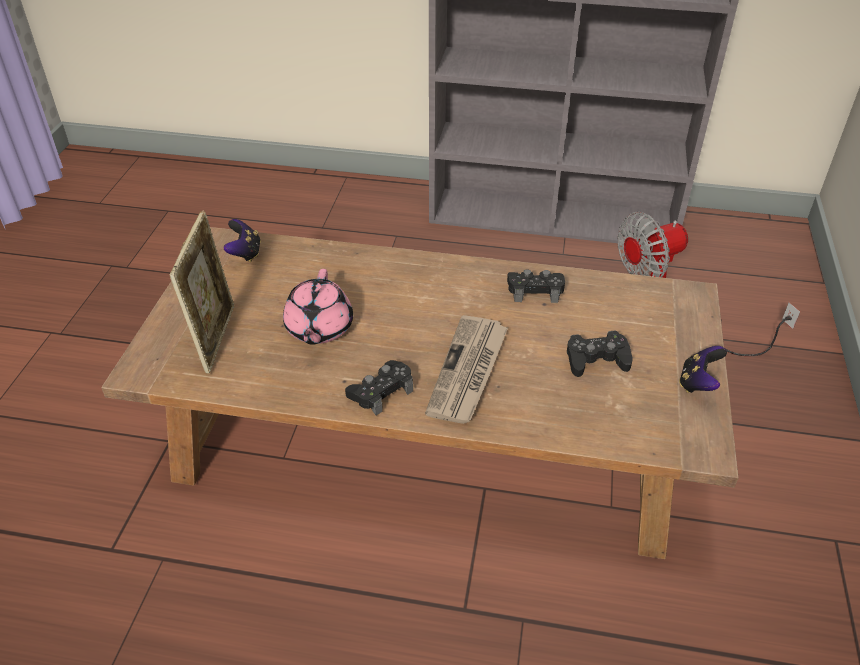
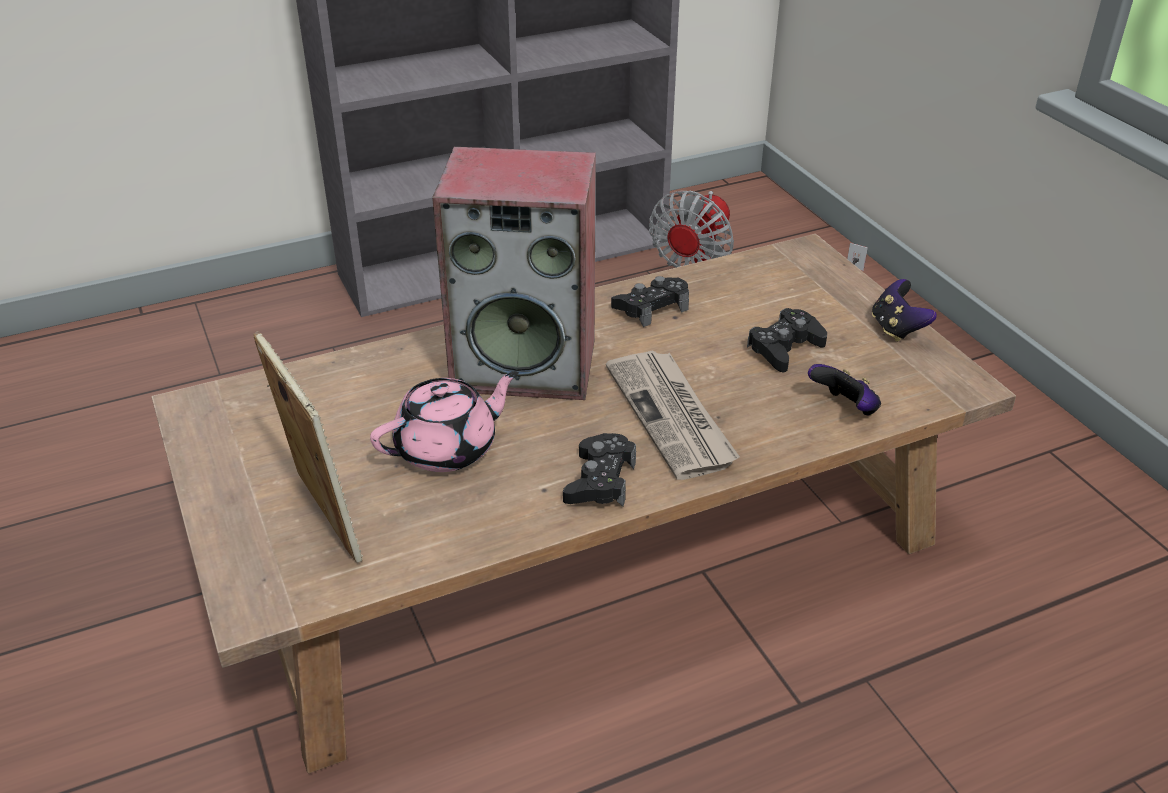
camera: 35 degrees left, 5 degrees down
game controller [223,219,261,262] -> game controller moved to [808,364,881,416]
pink teapot [283,269,353,345] -> pink teapot turned 90 degrees counterclockwise [370,371,519,472]
none -> speaker [432,147,596,400]

